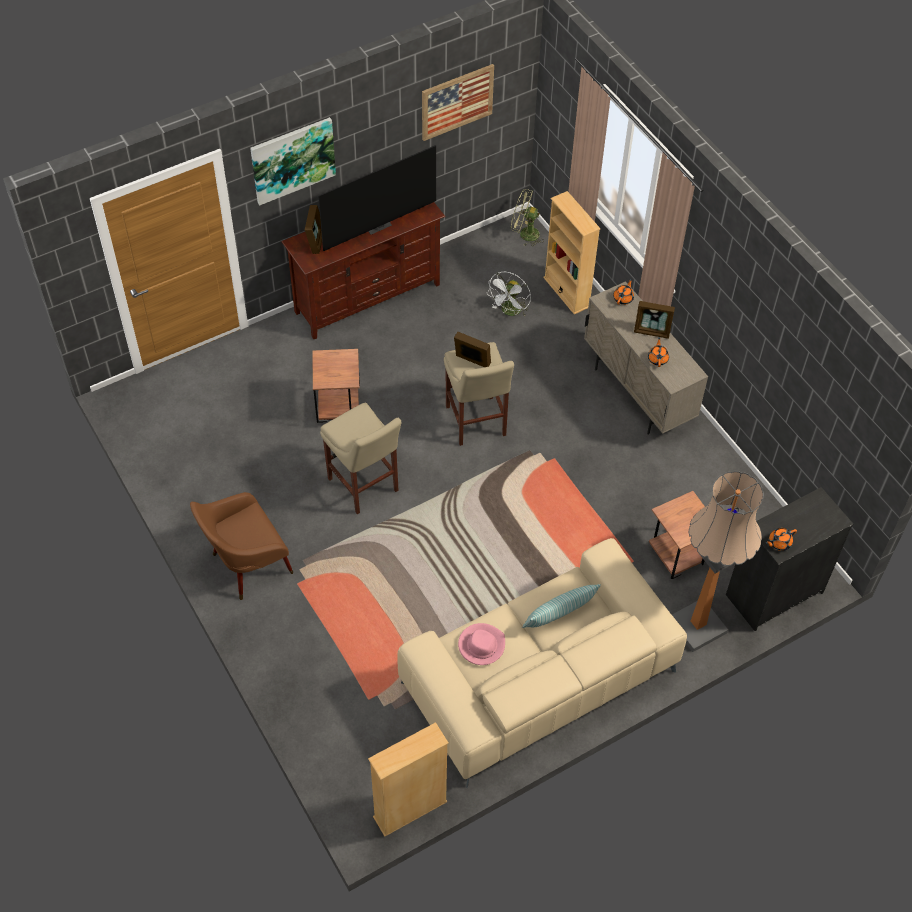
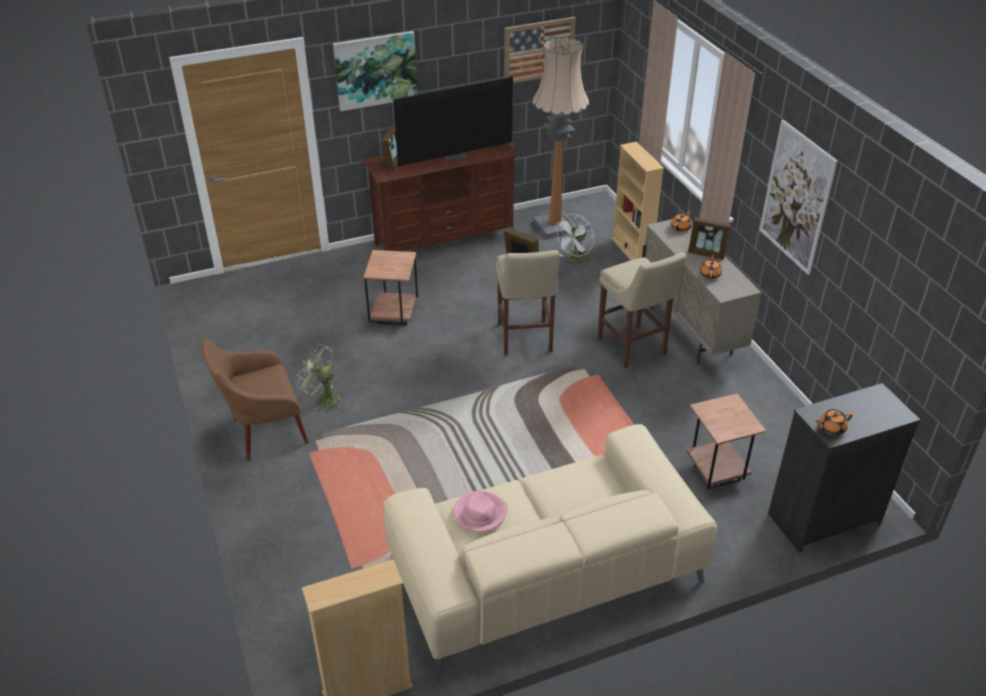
camera: 10 degrees right, 15 degrees down
beige stool [320,403,402,514] -> beige stool moved to [597,252,687,369]
green fan [511,189,544,246] -> green fan moved to [297,344,342,413]
pillow [522,584,601,628] -> none
floor lamp [672,471,764,652] -> floor lamp moved to [533,37,589,239]
none -> picture [760,120,838,275]

